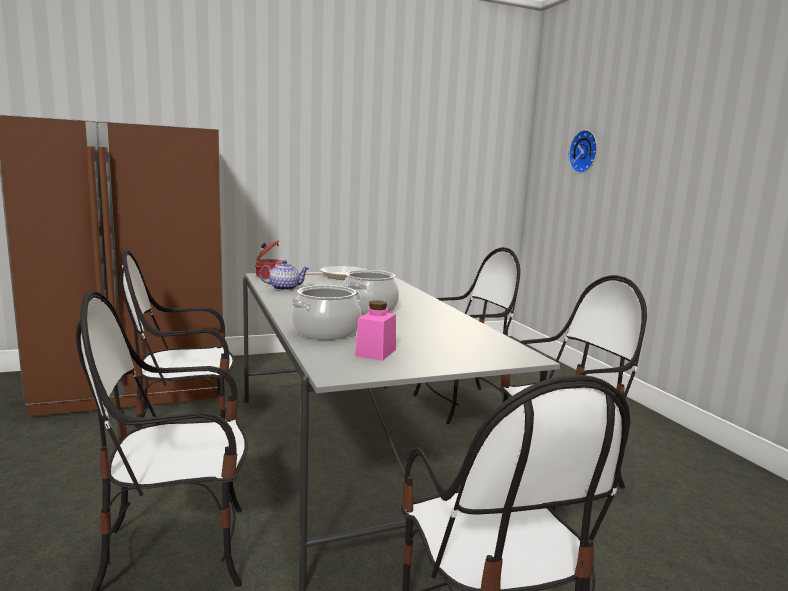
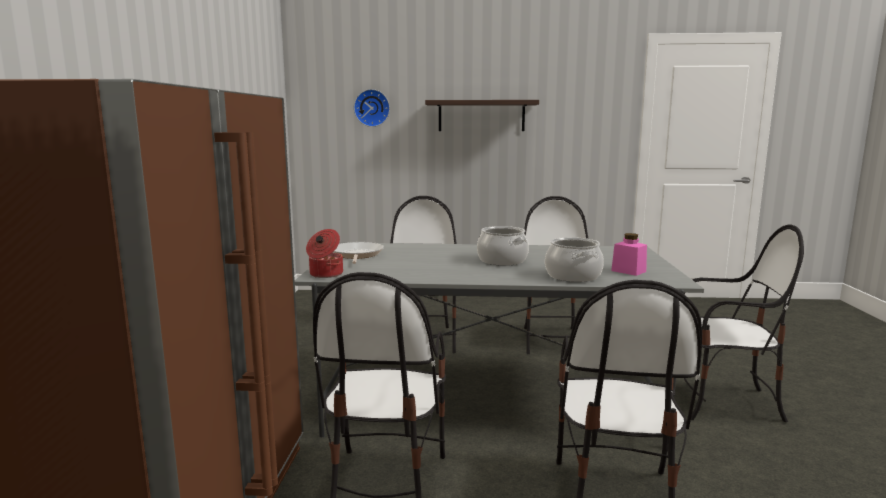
camera: 65 degrees left, 0 degrees up
teapot [259,260,309,291] -> none
none -> shelf [425,100,539,131]

